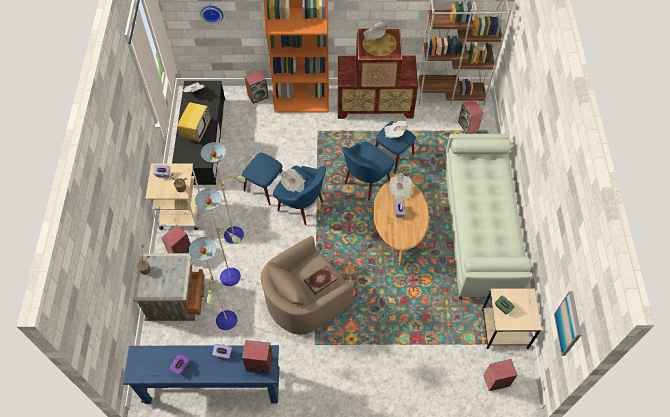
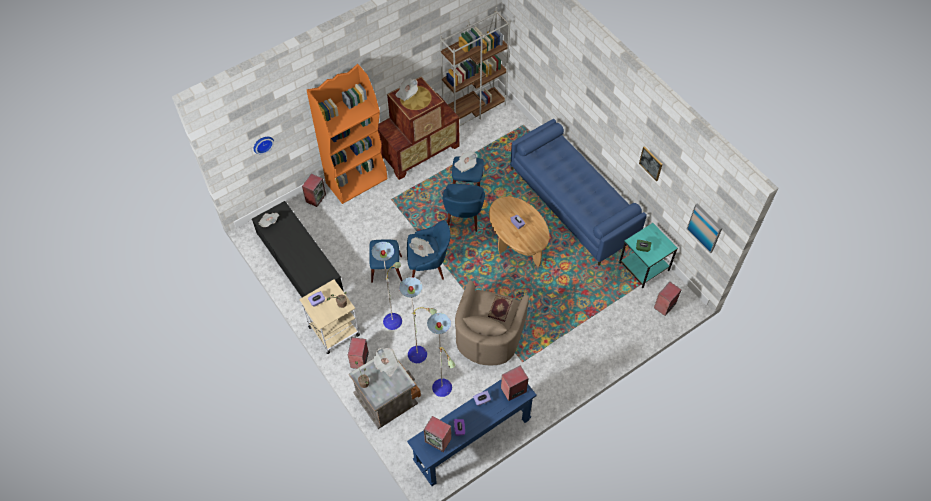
camera: 35 degrees left, 0 degrees up
television [177,99,211,142] -> none
newspaper [388,173,413,202] -> newspaper moved to [373,348,399,376]
white sofa [444,134,532,300] -> blue sofa [510,119,647,265]
speaker [458,99,483,134] -> speaker moved to [424,416,452,452]
beige side table [482,289,541,349] -> turquoise side table [619,223,678,288]
none -> picture [639,146,663,181]

